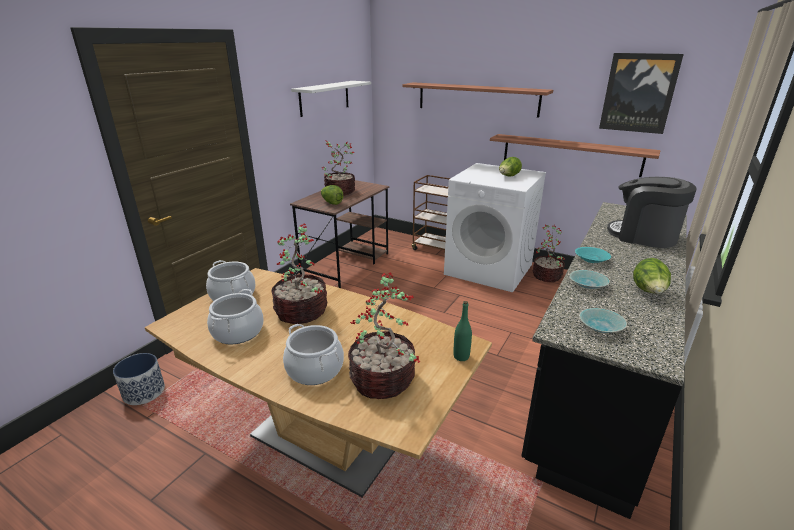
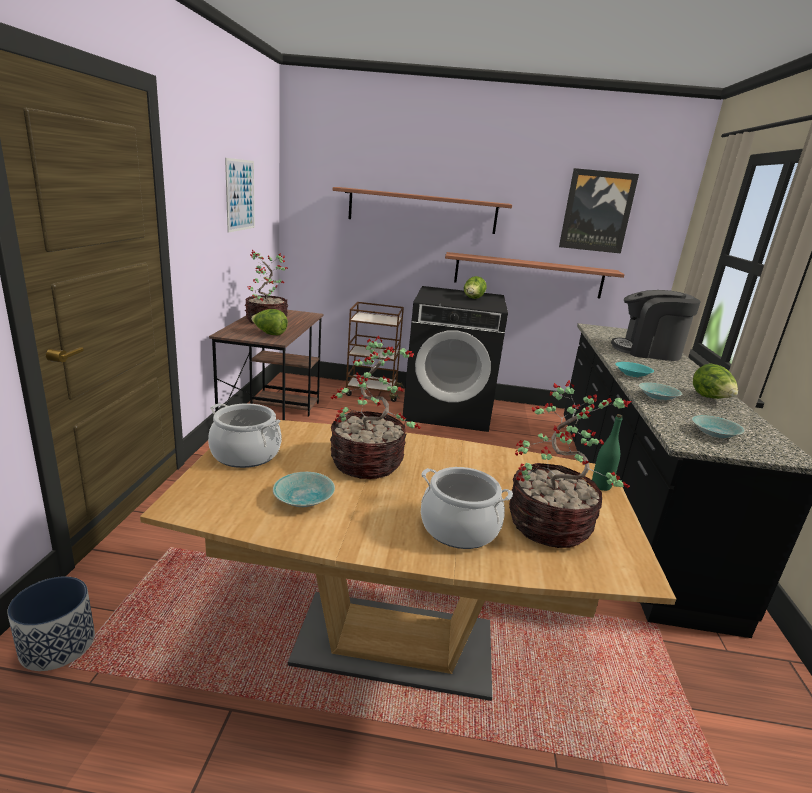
camera: 25 degrees left, 5 degrees down
cooking pot [207,289,264,344] -> turquoise bowl [273,472,335,507]
white shelf [291,81,371,117] -> picture [225,158,255,232]
white washing machine [444,163,546,292] -> black washing machine [403,286,508,432]
potted plant [532,225,565,282] -> none

